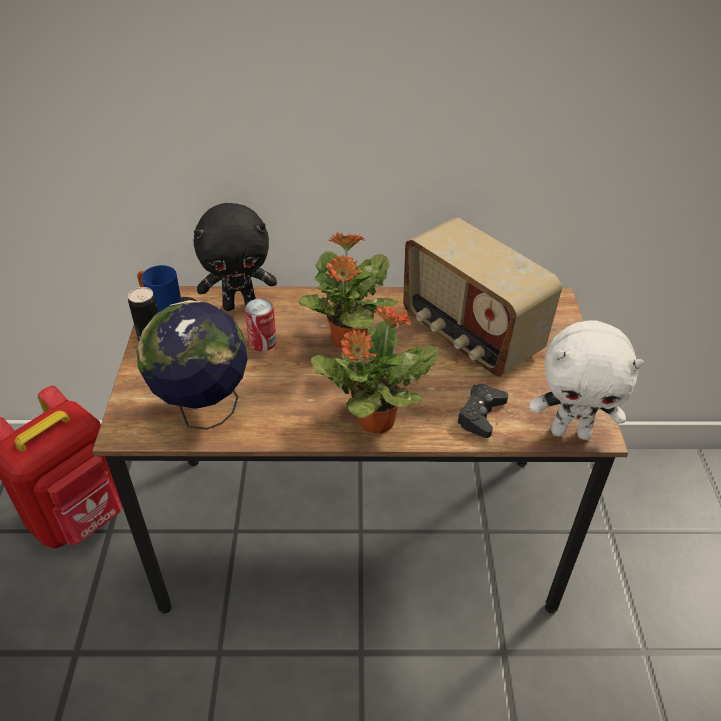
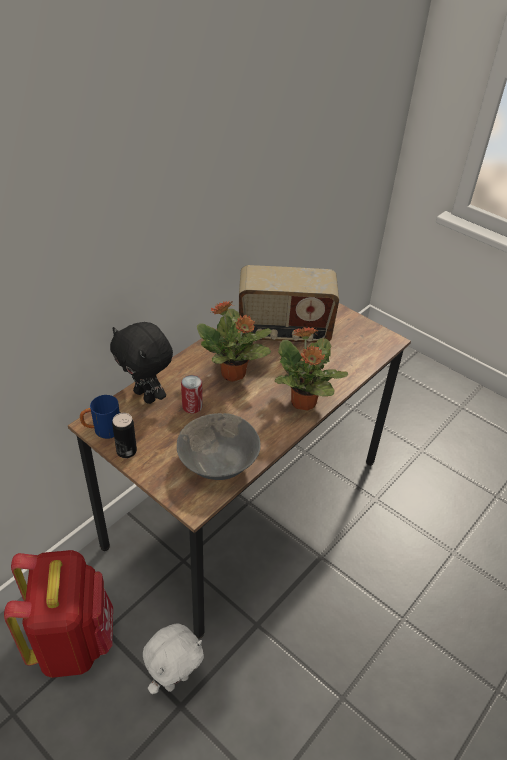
camera: 50 degrees left, 0 degrees up
globe [136,300,248,430] -> grey bowl [177,413,261,480]
black plush toy [193,203,277,311] -> black plush toy turned 105 degrees clockwise [110,322,173,404]
black game controller [456,384,508,438] -> none
white plush toy [529,320,644,440] -> white plush toy moved to [143,623,204,694]

